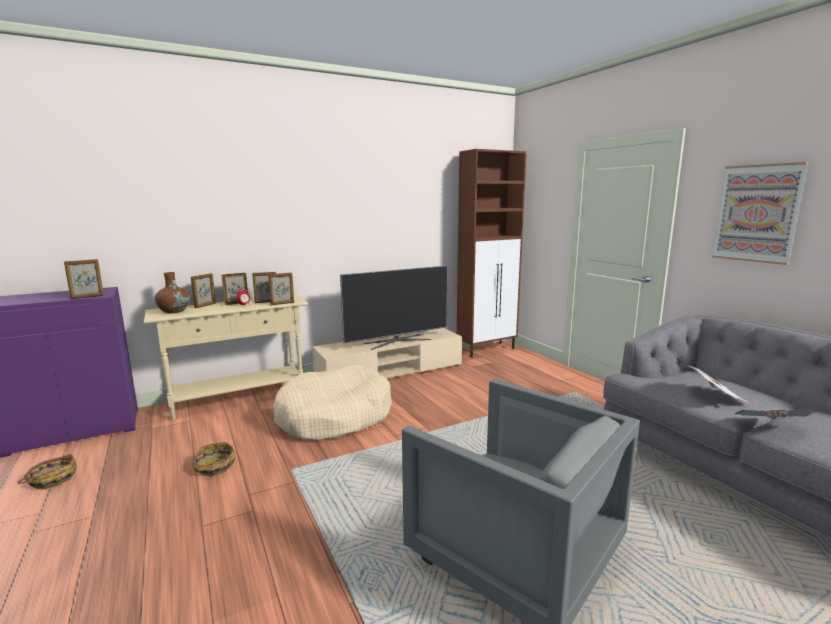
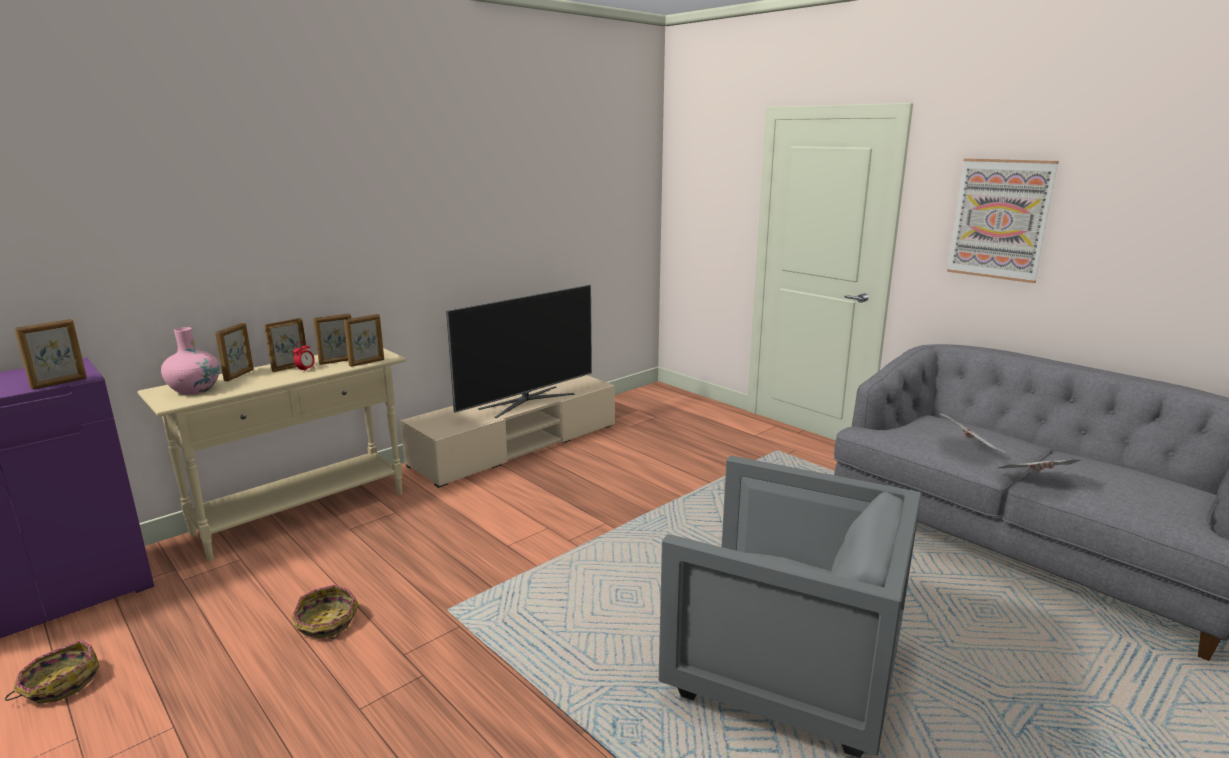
camera: 15 degrees left, 5 degrees up
brown vase [155,272,190,313] -> pink vase [161,327,220,395]
beige dog bed [273,365,392,440] -> none
brown cabinet [457,149,527,357] -> none

